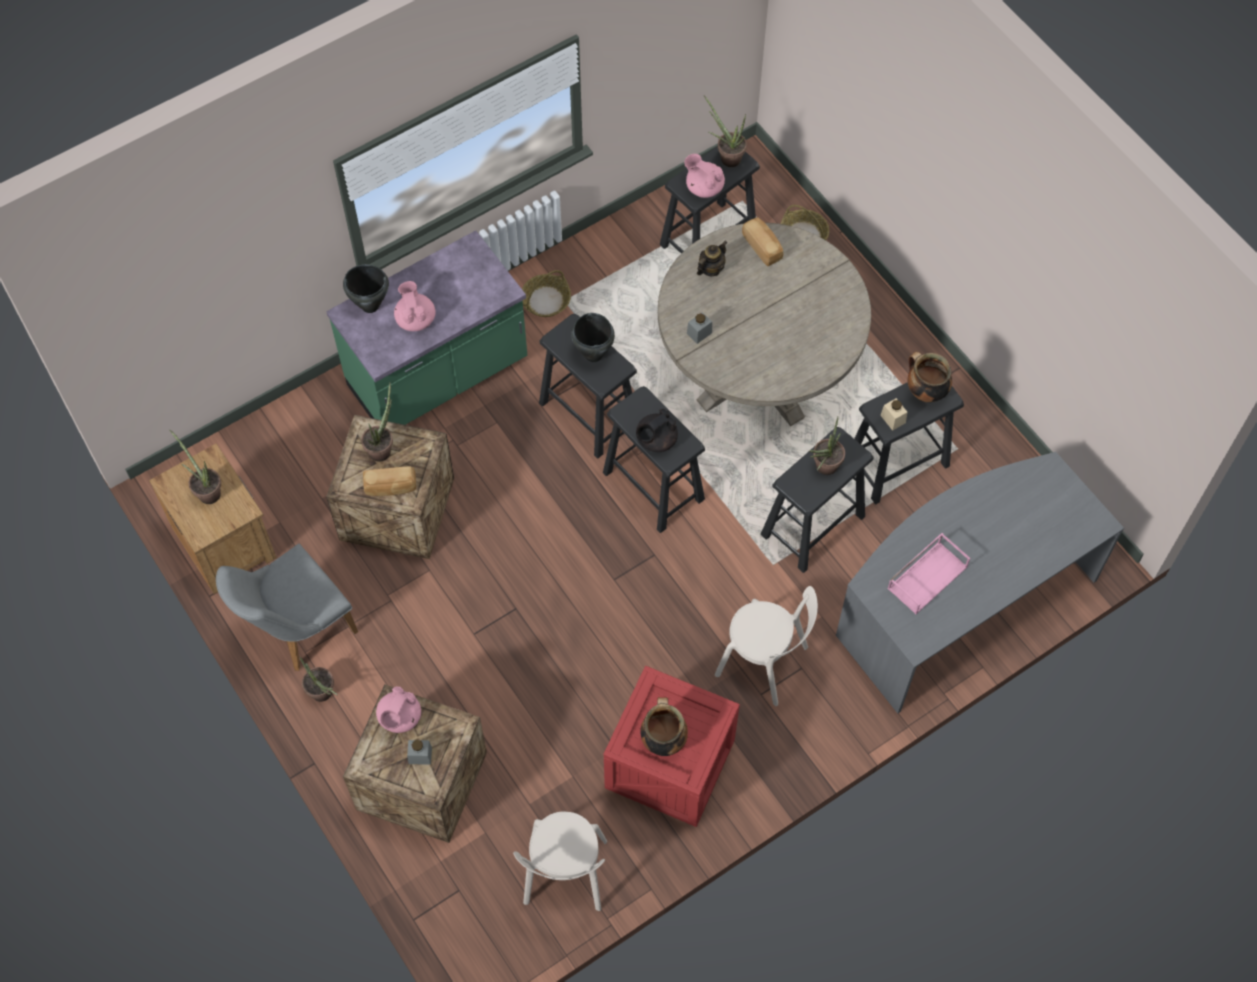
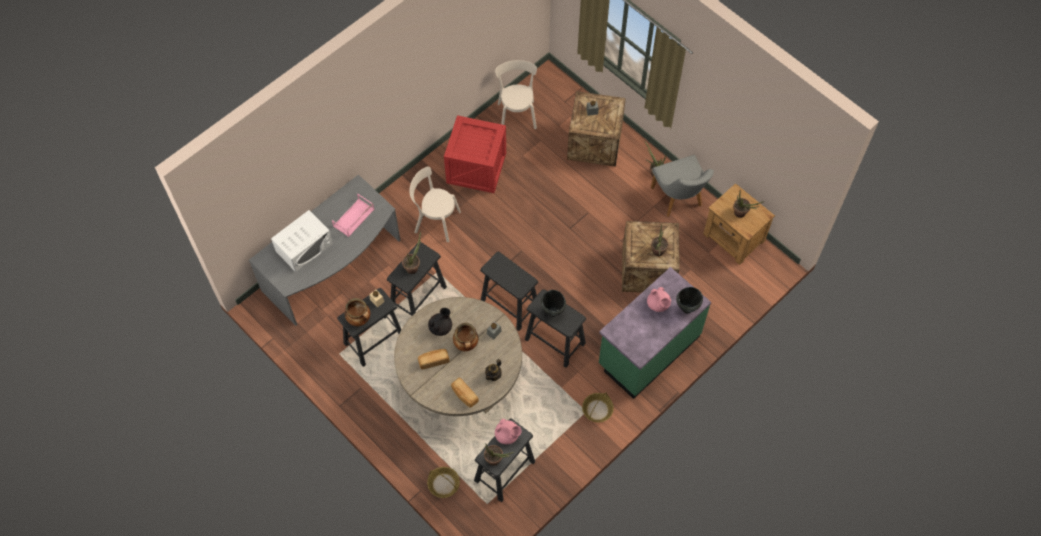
camera: 170 degrees right, 0 degrees up
grey chair [216,544,358,671] -> grey chair turned 120 degrees clockwise [651,155,714,217]
bread [363,466,416,496] -> bread moved to [418,349,450,370]
pink teapot [376,686,421,733] -> none
black teapot [636,409,678,452] -> black teapot moved to [428,308,452,336]
cooking pot [640,697,688,756] -> cooking pot moved to [453,323,478,351]
none -> white microwave [271,210,333,272]

